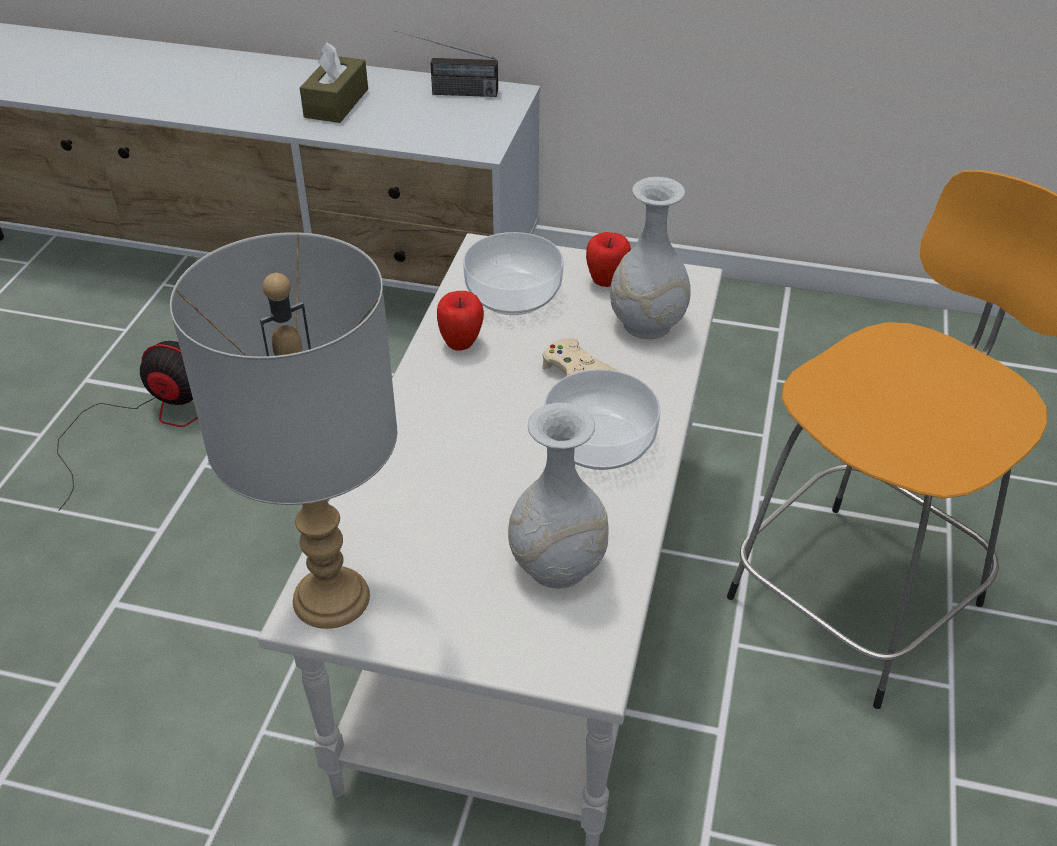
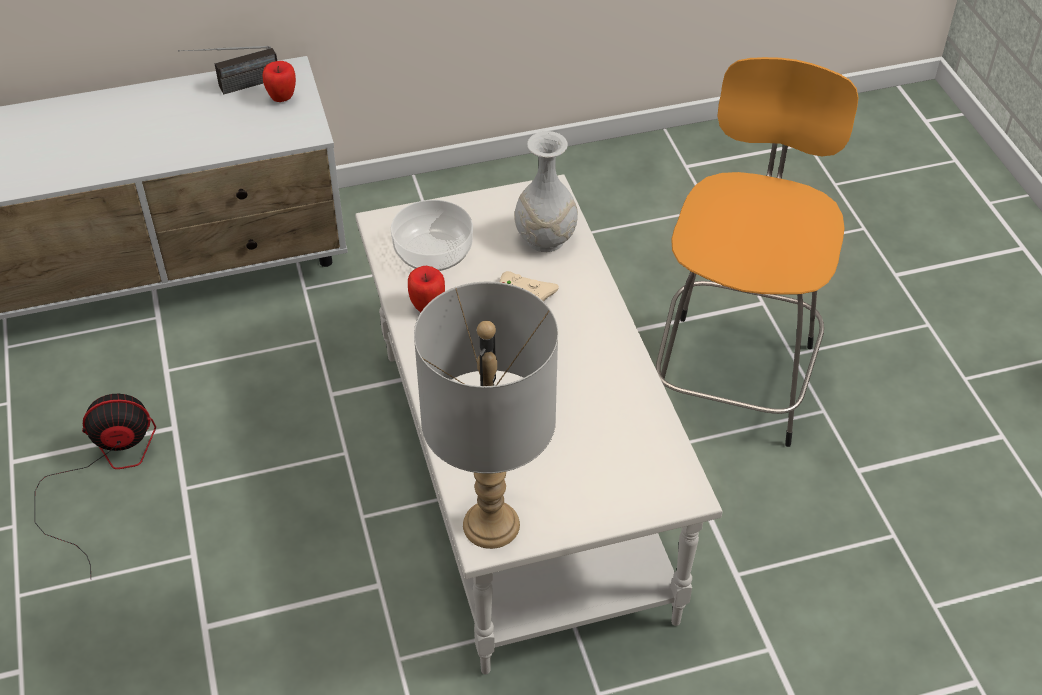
camera: 30 degrees left, 5 degrees up
brown tissue box [300,42,368,123] -> none
white vase [508,403,608,589] -> none
bowl [544,369,660,470] -> none
apple [586,232,631,287] -> apple moved to [262,61,296,102]

